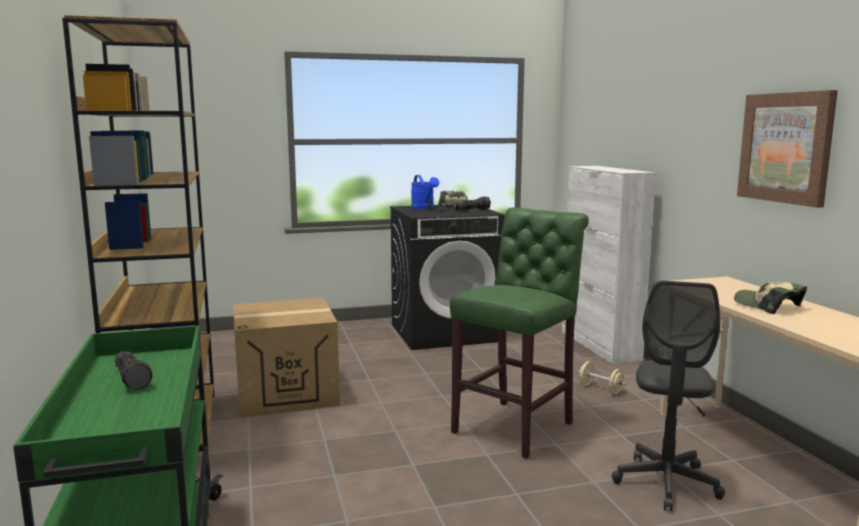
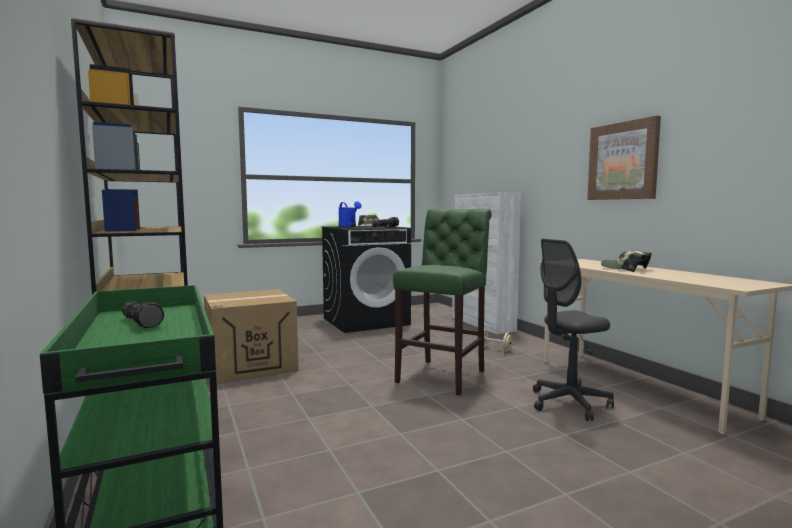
camera: 10 degrees left, 5 degrees down
grey office chair [612,280,725,511] -> grey office chair turned 60 degrees clockwise [533,239,614,421]

